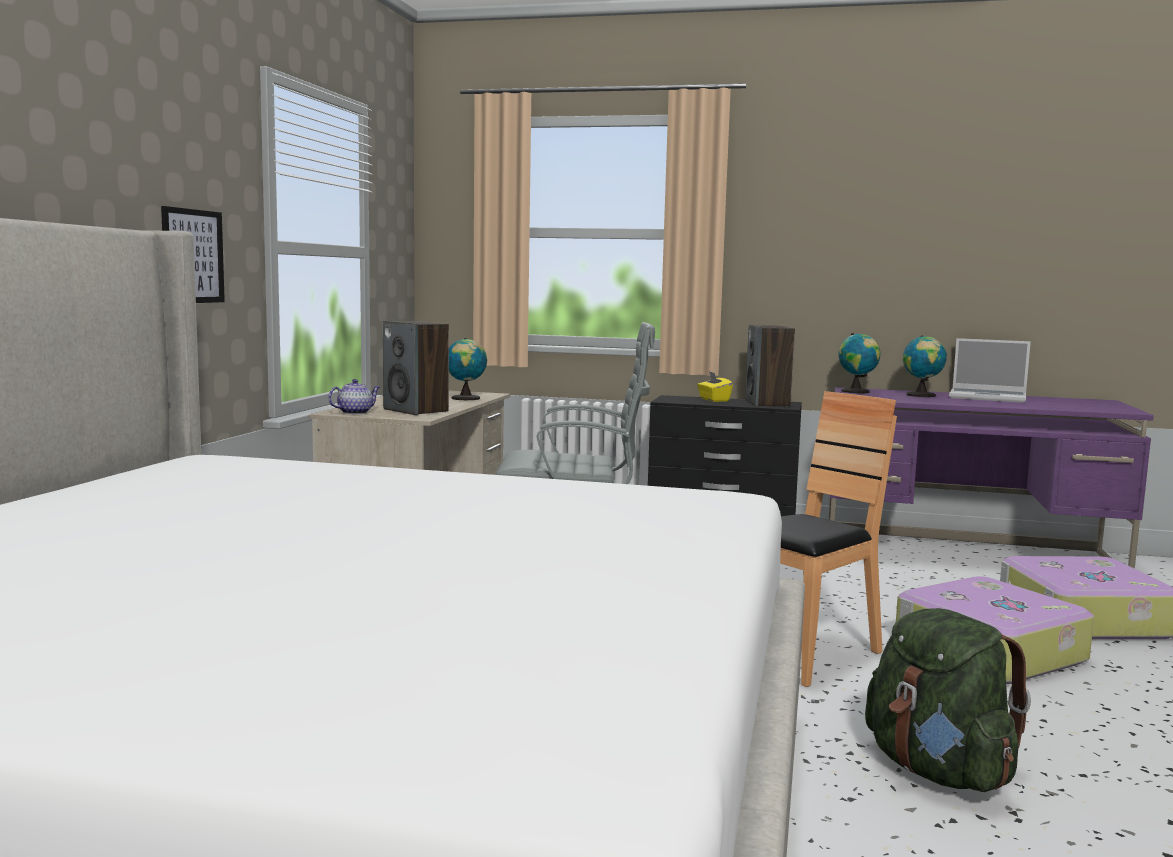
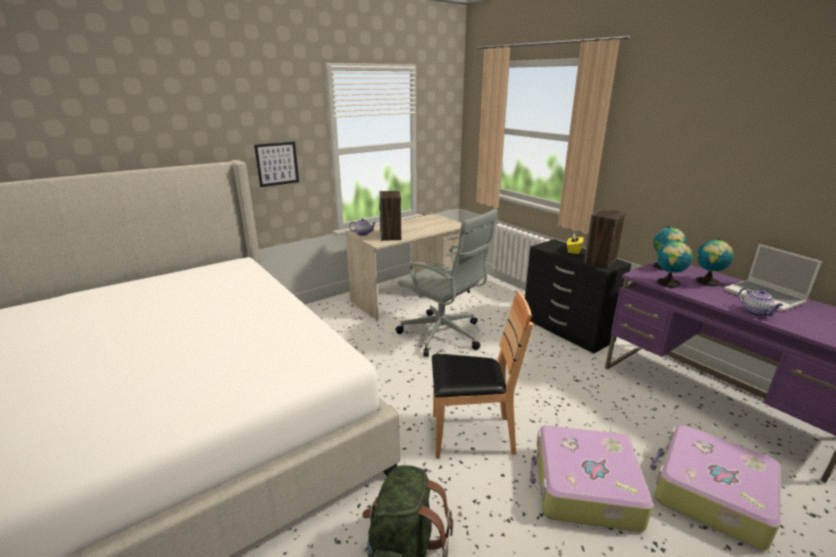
camera: 40 degrees right, 15 degrees up
globe [449,338,487,400] -> globe moved to [657,240,693,288]
none -> teapot [738,288,783,317]

